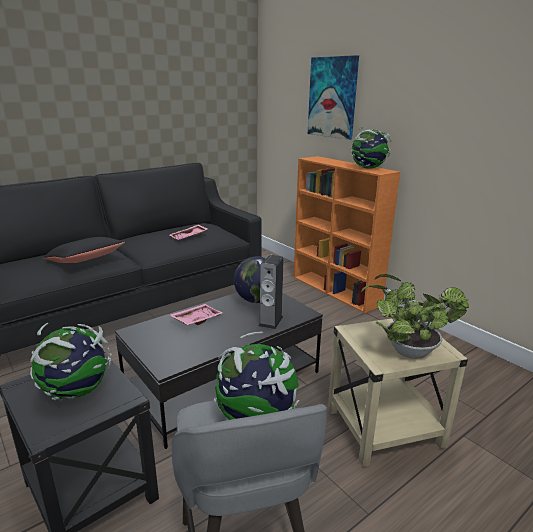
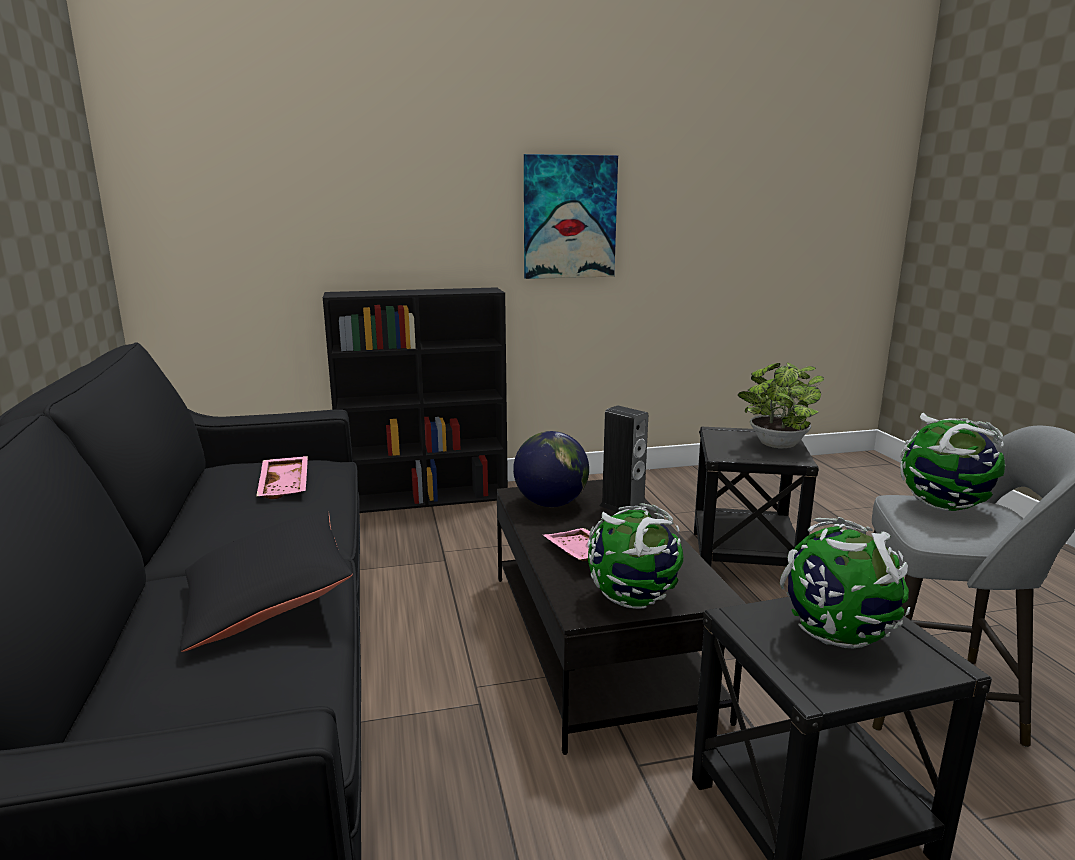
camera: 65 degrees left, 5 degrees down
orange bookcase [293,156,400,313] -> black bookcase [323,287,508,513]
picture [308,55,359,140] -> picture moved to [524,154,618,279]
beige side table [328,319,468,467] -> black side table [694,427,819,567]
globe [351,127,391,169] -> globe moved to [587,503,683,609]

